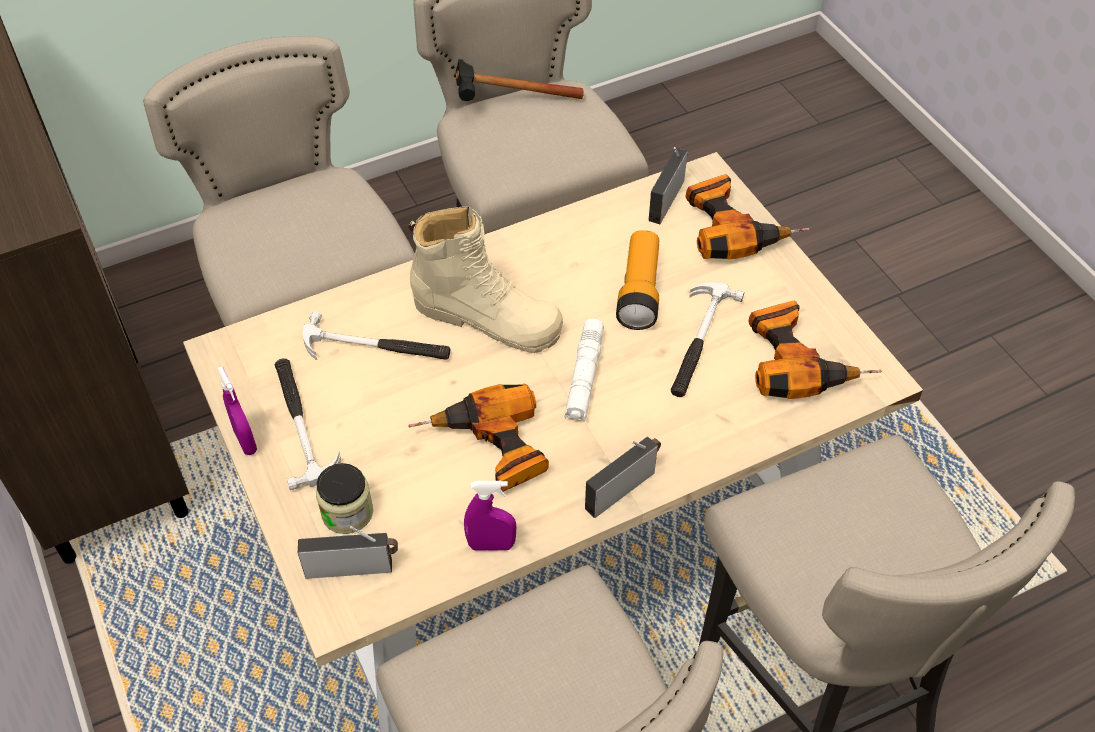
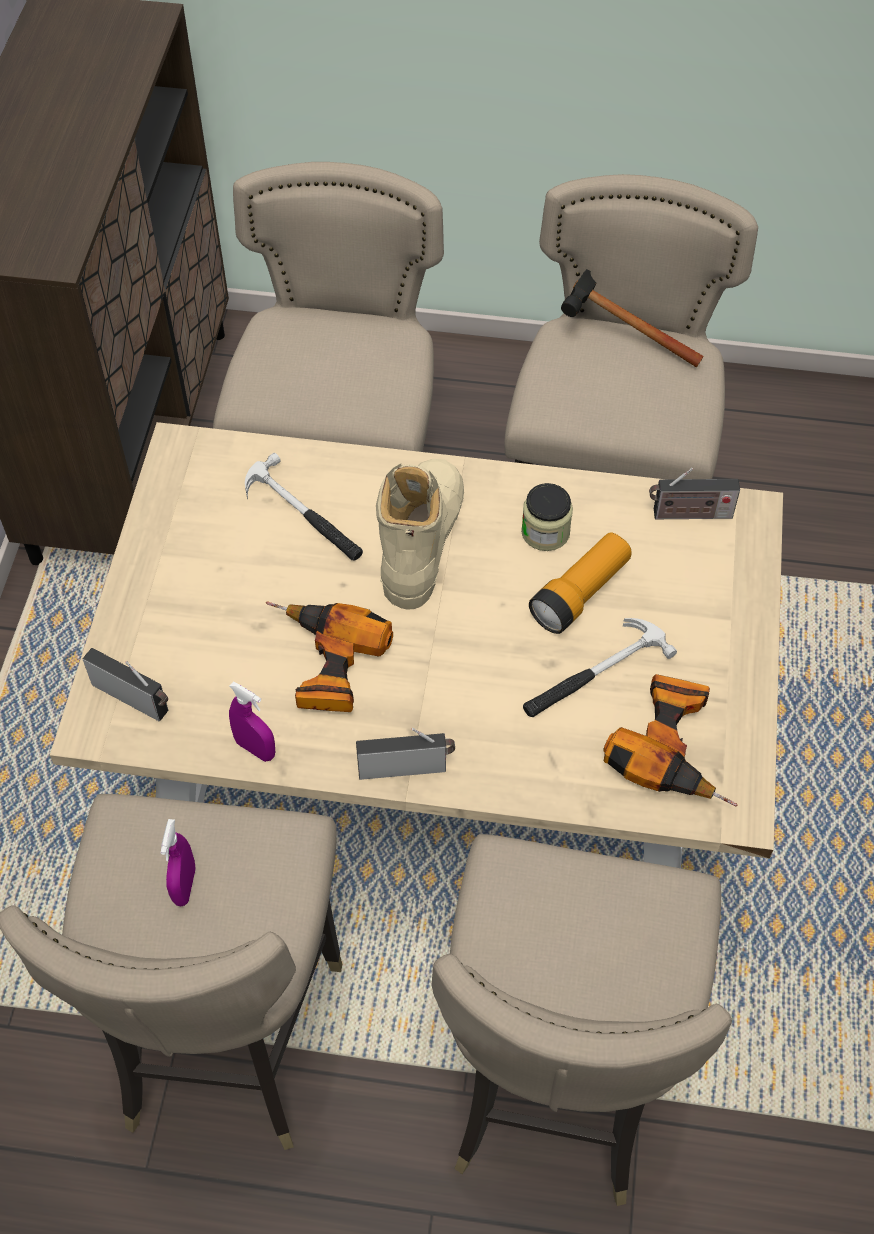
camera: 35 degrees right, 5 degrees up
purple spray bottle [217,366,257,455] -> purple spray bottle moved to [161,819,196,906]
hammer [275,358,341,490] -> none
jar [316,463,373,534] -> jar moved to [521,483,573,551]
beige boot [409,206,563,353] -> beige boot turned 135 degrees counterclockwise [376,459,464,610]
white flashlight [564,319,604,422] -> none
radio [648,147,688,224] -> radio turned 150 degrees counterclockwise [649,468,740,519]
power drill [686,174,810,260] -> none

